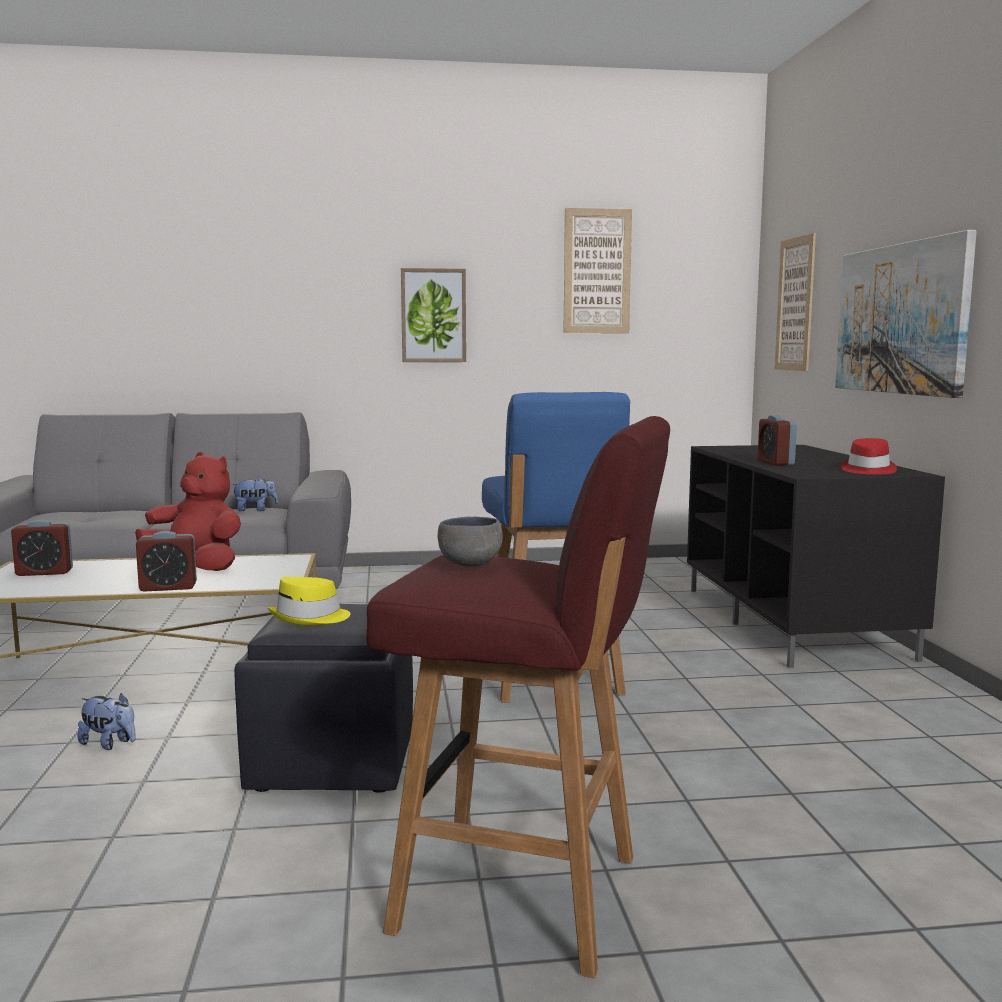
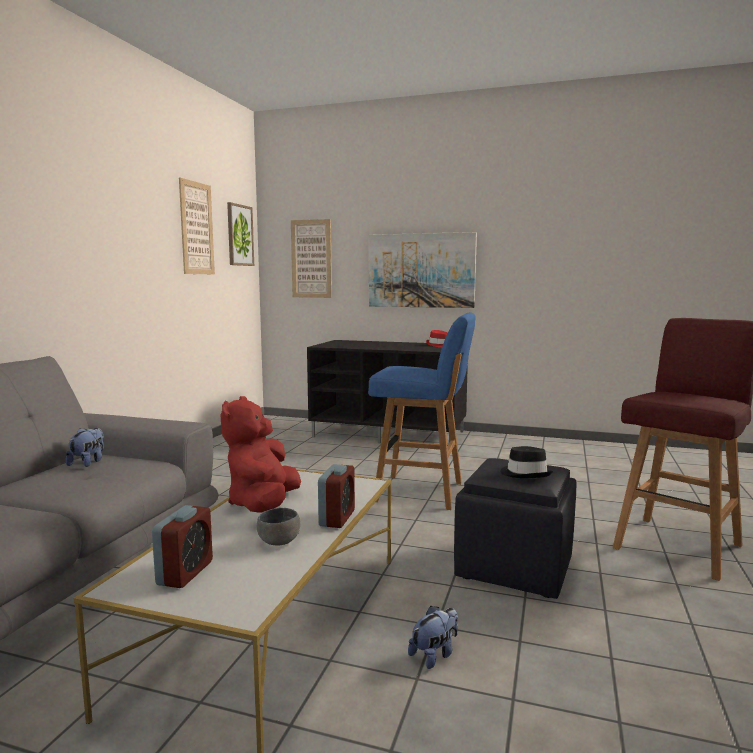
camera: 65 degrees left, 0 degrees up
red plush toy [135,452,241,571] -> red plush toy turned 45 degrees counterclockwise [220,396,301,513]
yellow hat [268,577,350,626] -> black hat [500,446,553,478]
picture [401,268,466,362] -> picture moved to [227,202,254,266]
grey bowl [438,517,503,567] -> grey bowl moved to [257,508,300,545]
alarm clock [758,415,797,466] -> none

